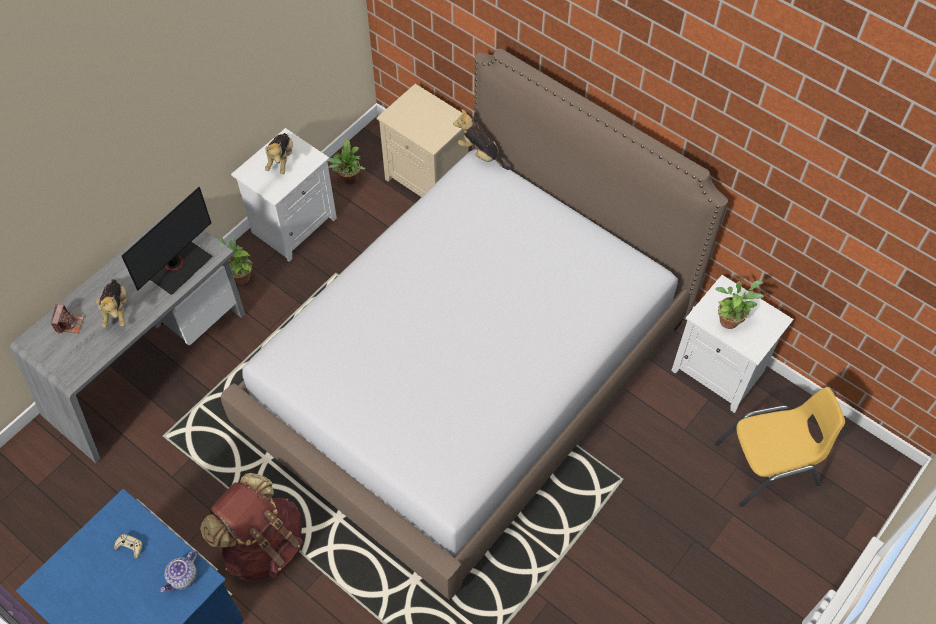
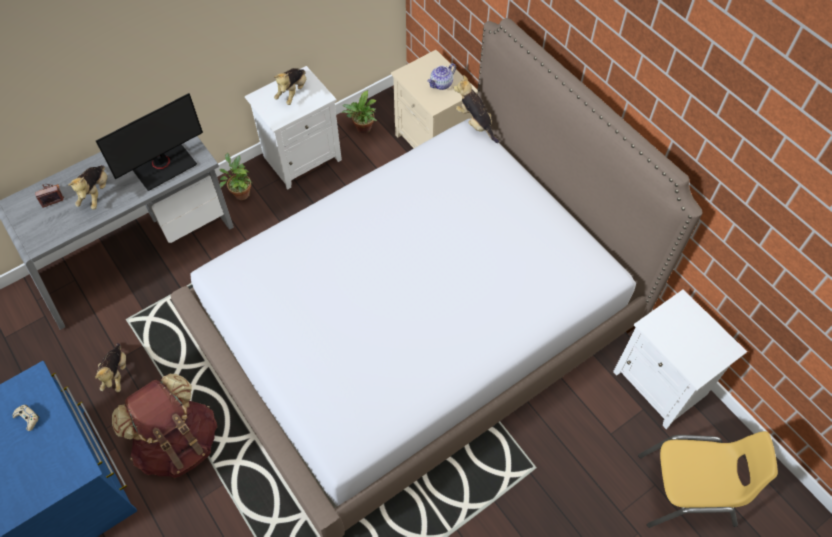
camera: 15 degrees right, 0 degrees up
camera [51,304,84,333] -> camera turned 135 degrees counterclockwise [35,184,64,208]
teapot [160,550,198,592] -> teapot moved to [427,63,456,90]
potted plant [715,281,764,329] -> none
none -> plush toy [95,343,126,392]

